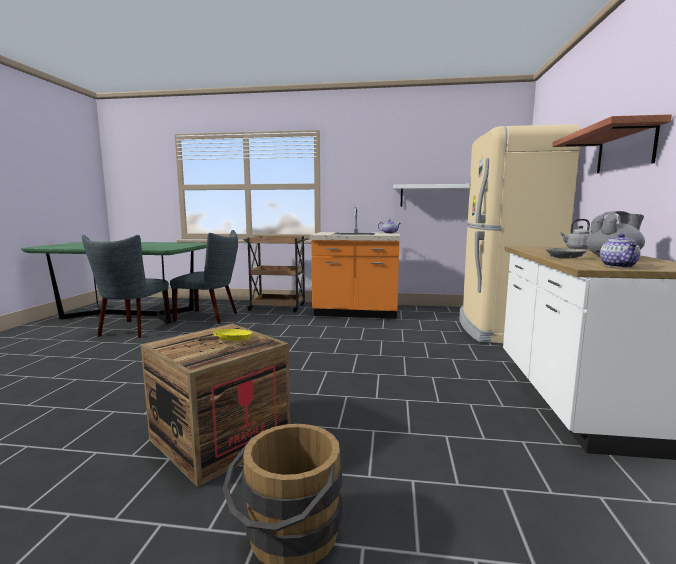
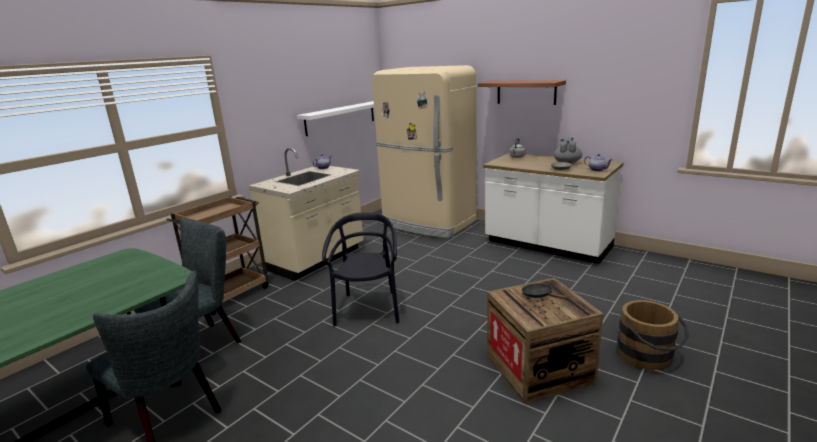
camera: 60 degrees left, 10 degrees up
yellow frying pan [197,329,253,341] -> black frying pan [522,283,569,300]
orange counter [310,207,400,319] -> beige counter [249,148,363,281]
none -> black chair [322,212,399,327]

